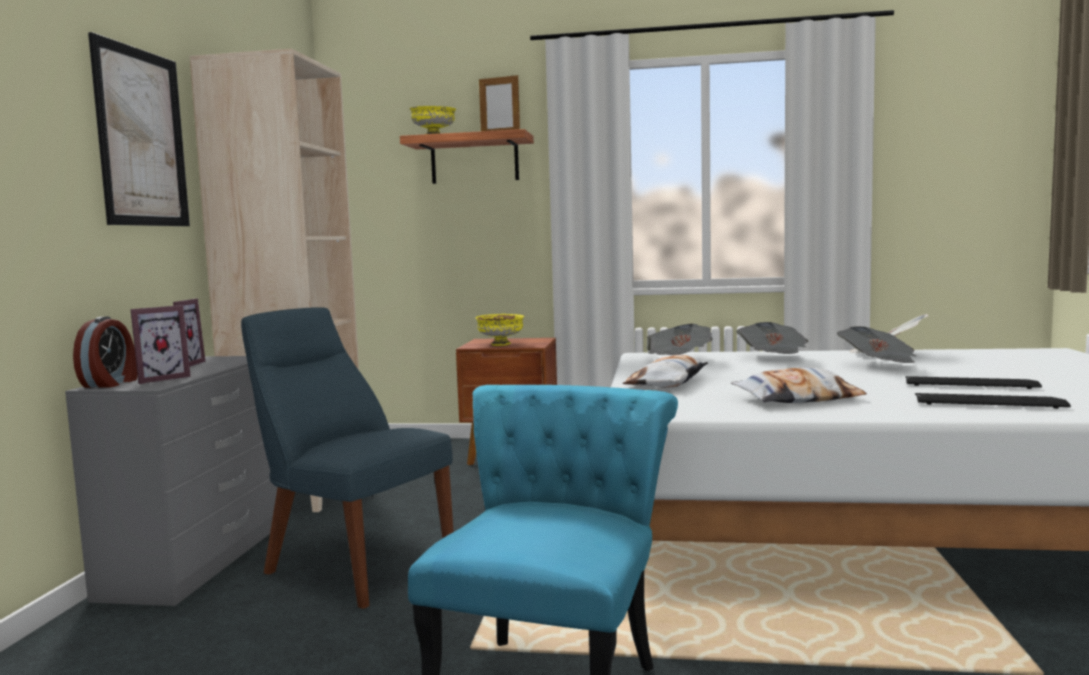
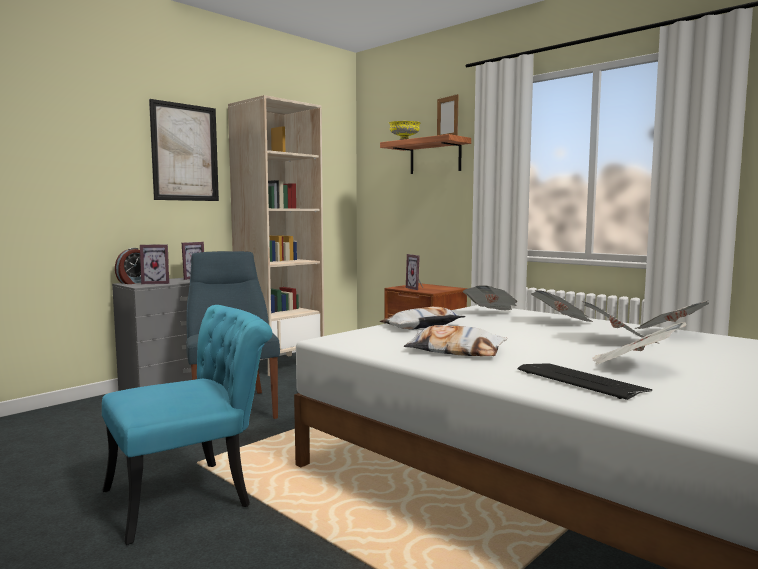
camera: 35 degrees right, 0 degrees up
yellow bowl [476,314,524,346] -> picture frame [406,254,423,290]
keyboard [905,376,1042,389] -> newspaper [593,322,686,364]

